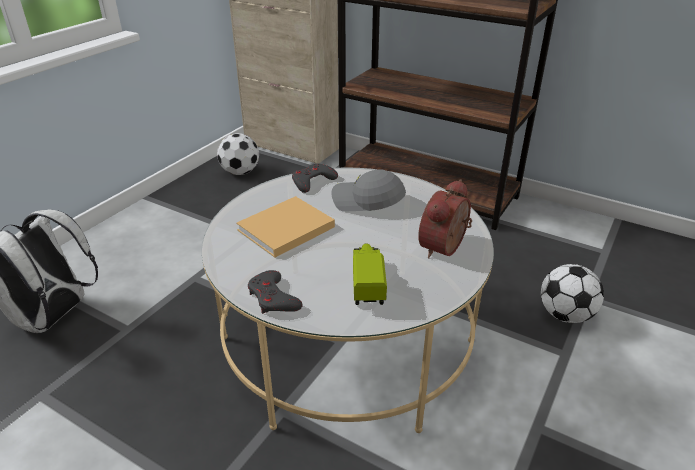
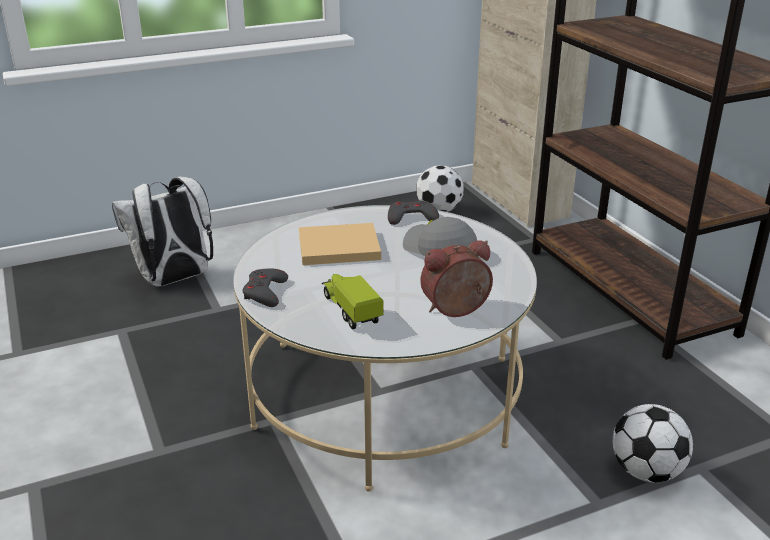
camera: 35 degrees right, 5 degrees down
toy truck [353,243,387,305] -> toy truck turned 60 degrees counterclockwise [322,274,383,329]

